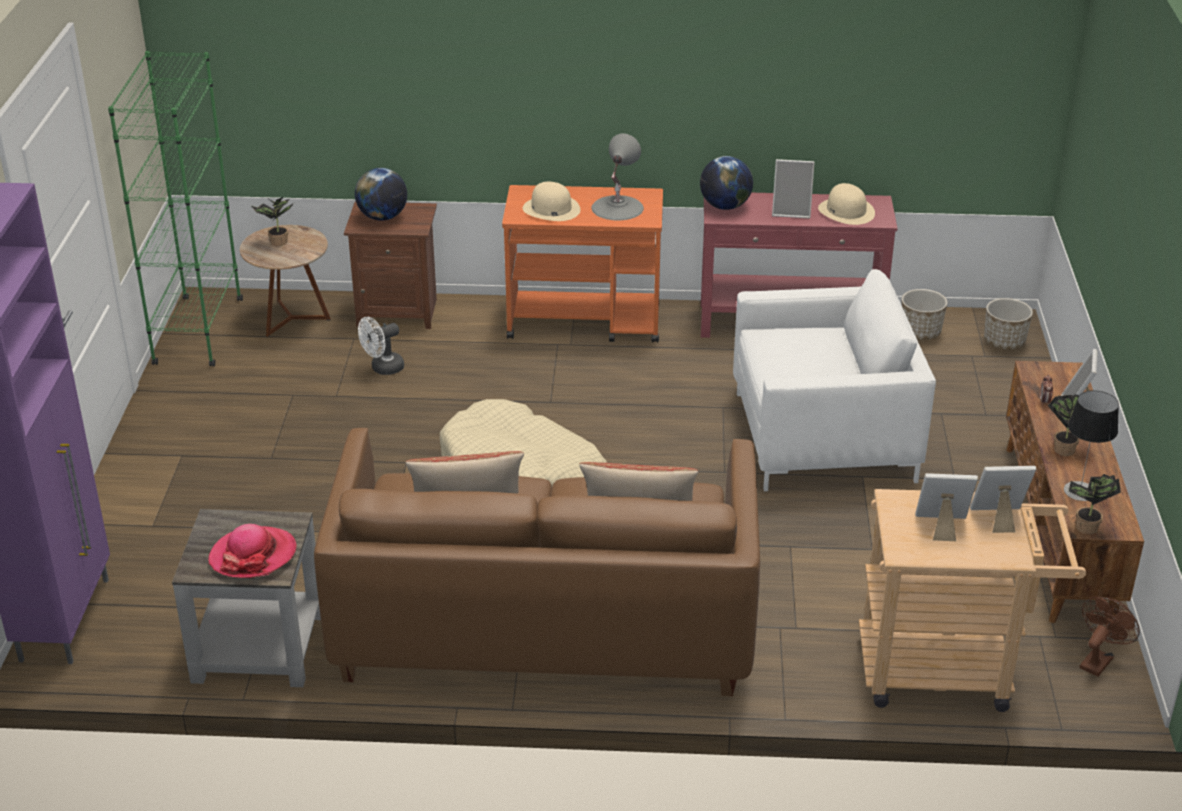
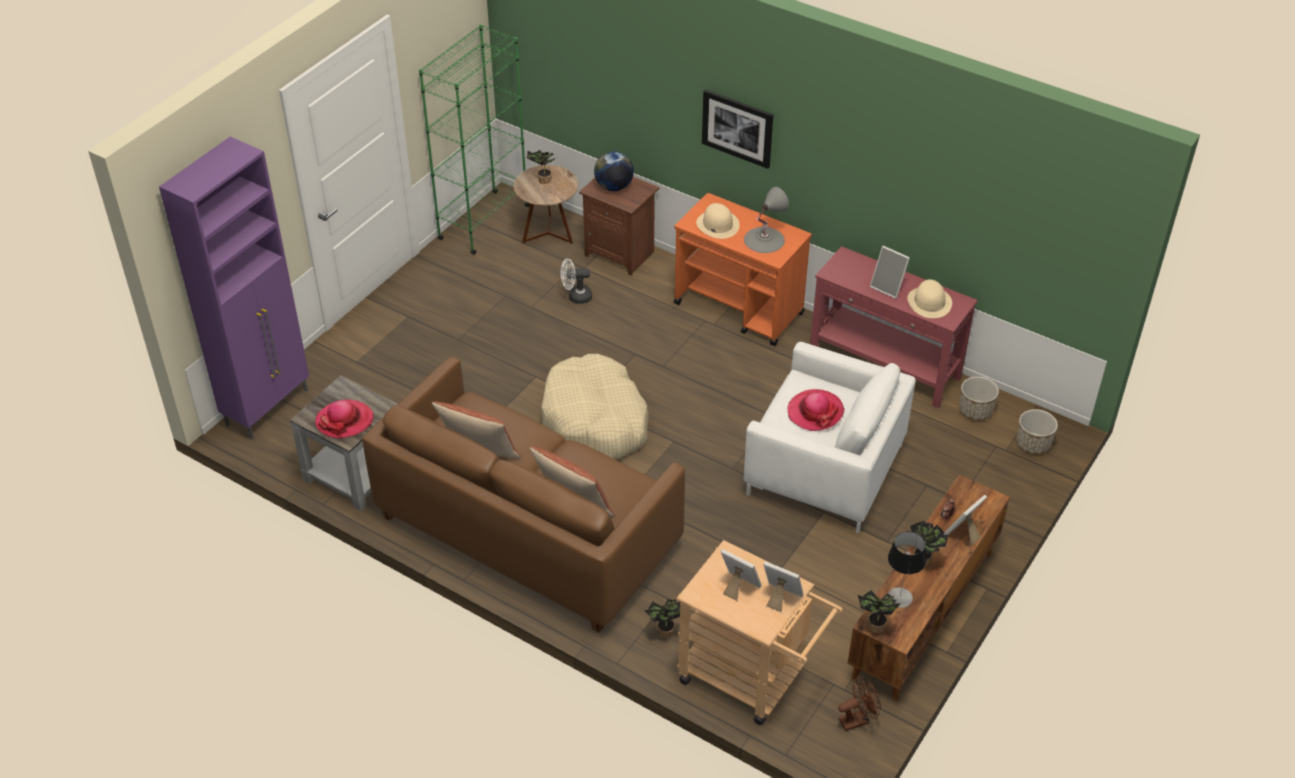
camera: 30 degrees right, 10 degrees up
globe [700,156,753,210] -> none
none -> potted plant [645,599,680,638]
none -> picture [702,89,773,169]
none -> hat [788,389,845,431]

